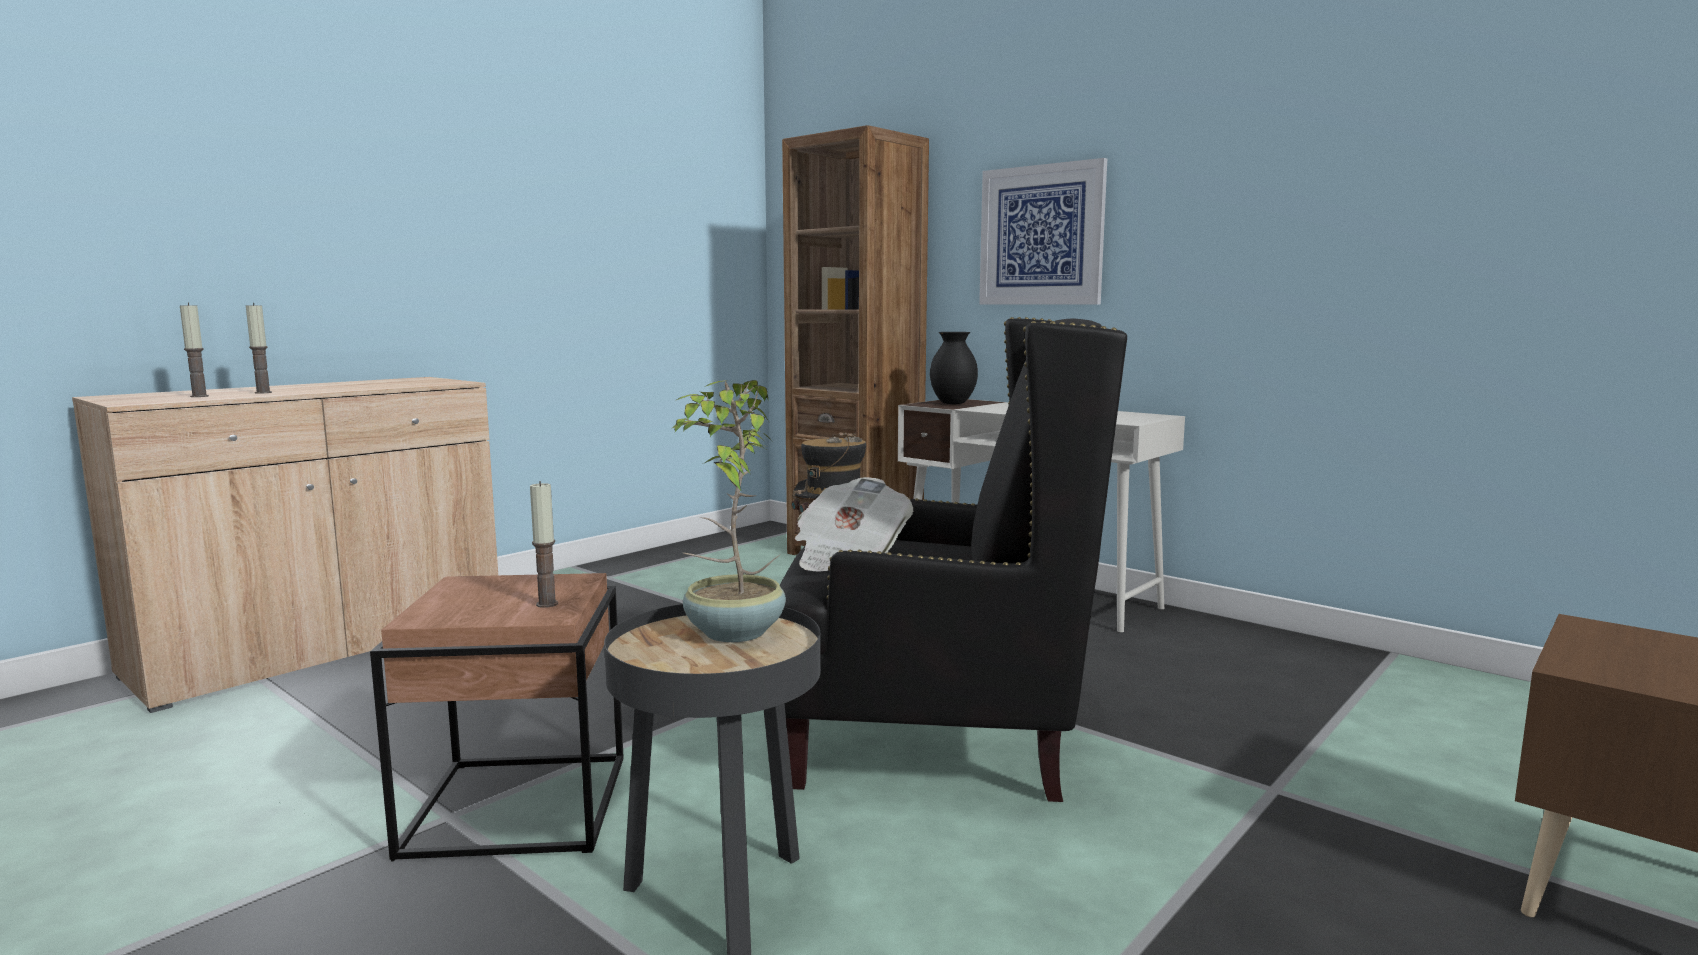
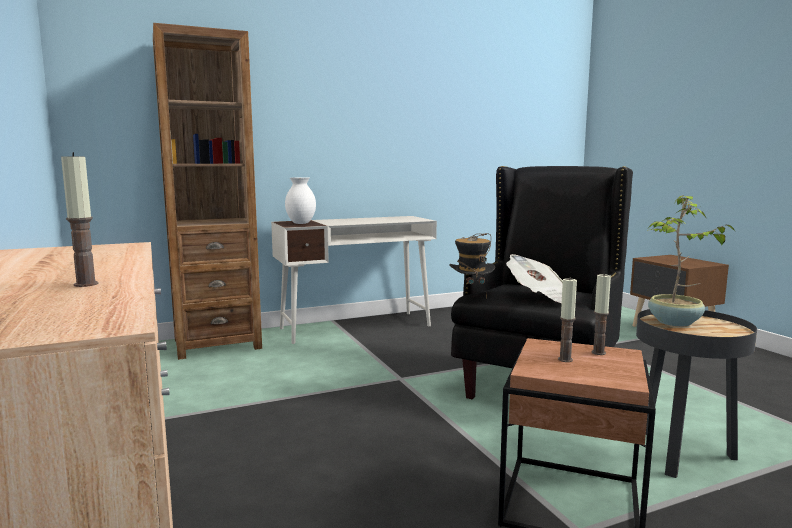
camera: 65 degrees left, 0 degrees up
candle [180,303,209,397] -> candle moved to [558,277,577,362]
black vase [930,332,978,404] -> white vase [285,177,316,224]
picture [979,158,1107,305] -> none

